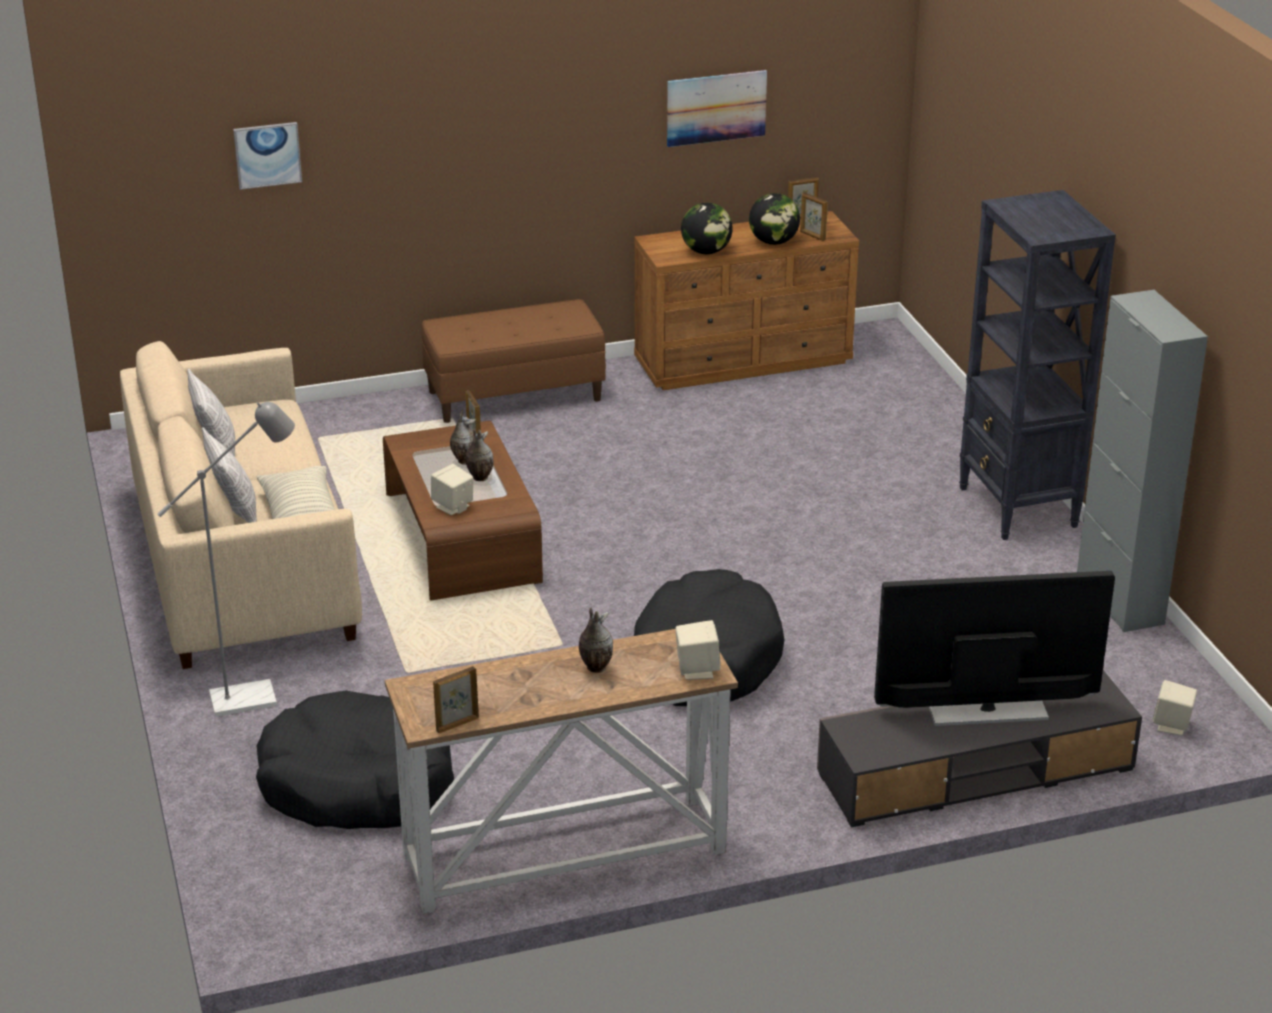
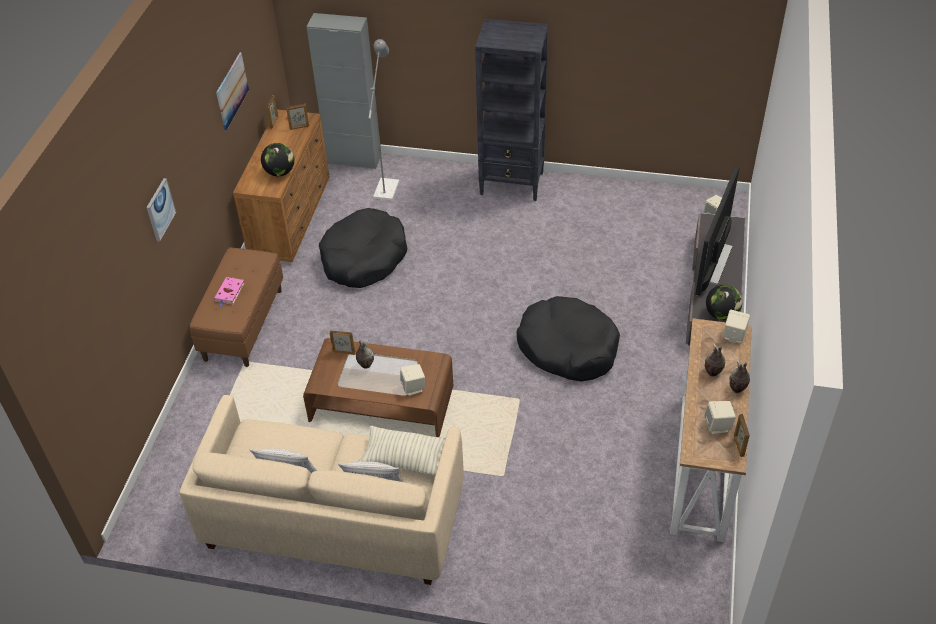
camera: 60 degrees left, 15 degrees up
grey floor lamp [157,402,295,717] -> grey floor lamp moved to [369,39,399,200]
picture [233,122,302,190] -> picture moved to [146,178,176,242]
black dog bed [256,691,454,829] -> black dog bed moved to [319,208,407,288]
vase [466,428,493,481] -> vase moved to [729,360,750,393]
globe [749,193,800,245] -> globe moved to [706,285,742,320]
grey cabinet [1077,290,1208,632] -> grey cabinet moved to [306,13,381,169]
none -> pink book [214,277,245,307]
none -> beige speaker [704,401,736,434]

